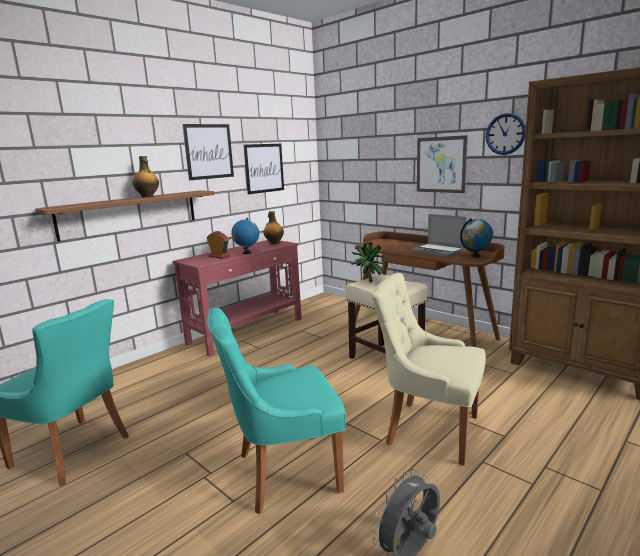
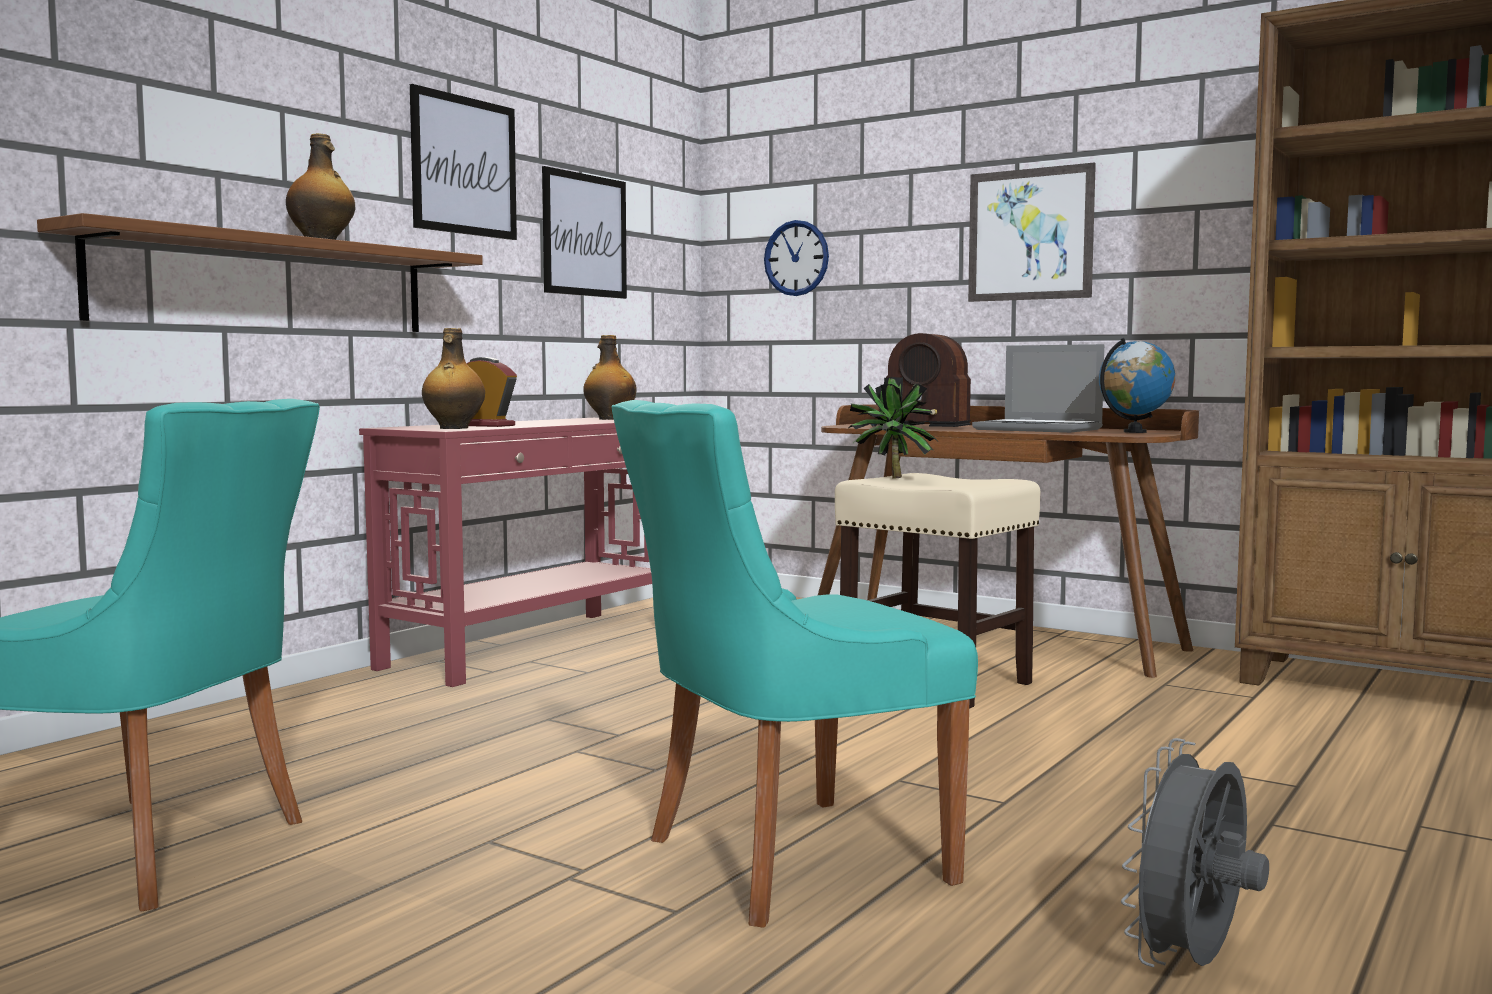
camera: 10 degrees left, 10 degrees down
globe [231,217,259,254] -> none
beige chair [371,273,486,465] -> none
wall clock [486,113,526,155] -> wall clock moved to [764,220,829,296]
none -> bottle [422,328,485,429]
none -> radio [871,333,971,427]

